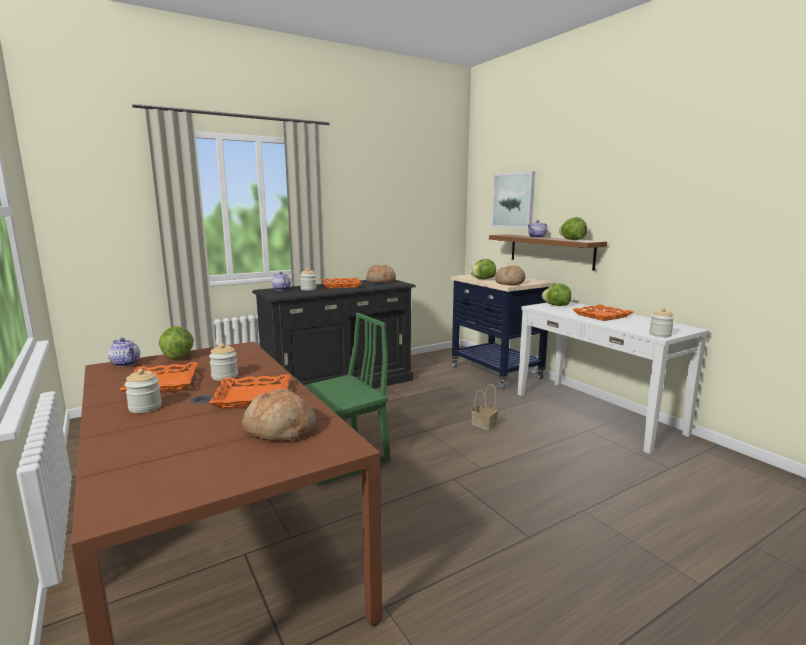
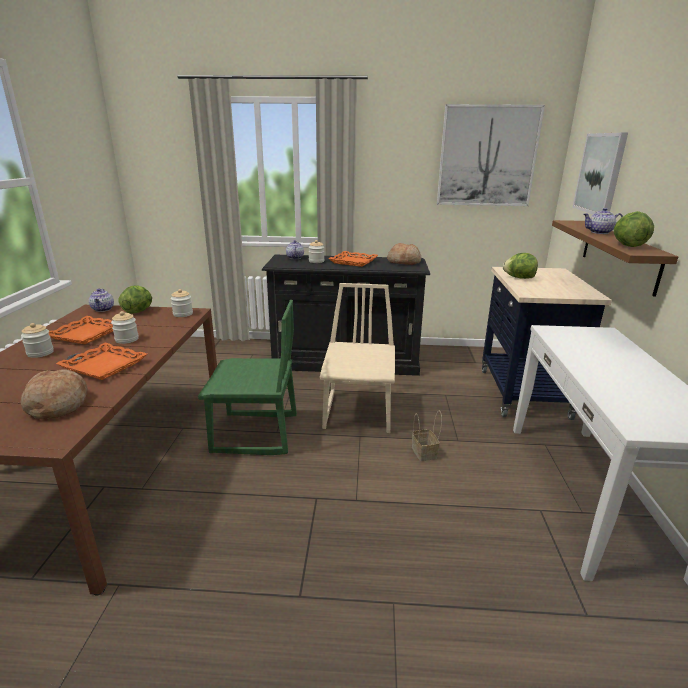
camera: 35 degrees right, 10 degrees up
bread [495,266,526,285] -> none
lettuce [542,284,571,306] -> none
orange tray [572,304,633,321] -> none
jar [649,308,674,337] -> jar moved to [171,289,193,317]
none -> beige chair [320,283,395,433]
none -> picture [437,104,545,206]

